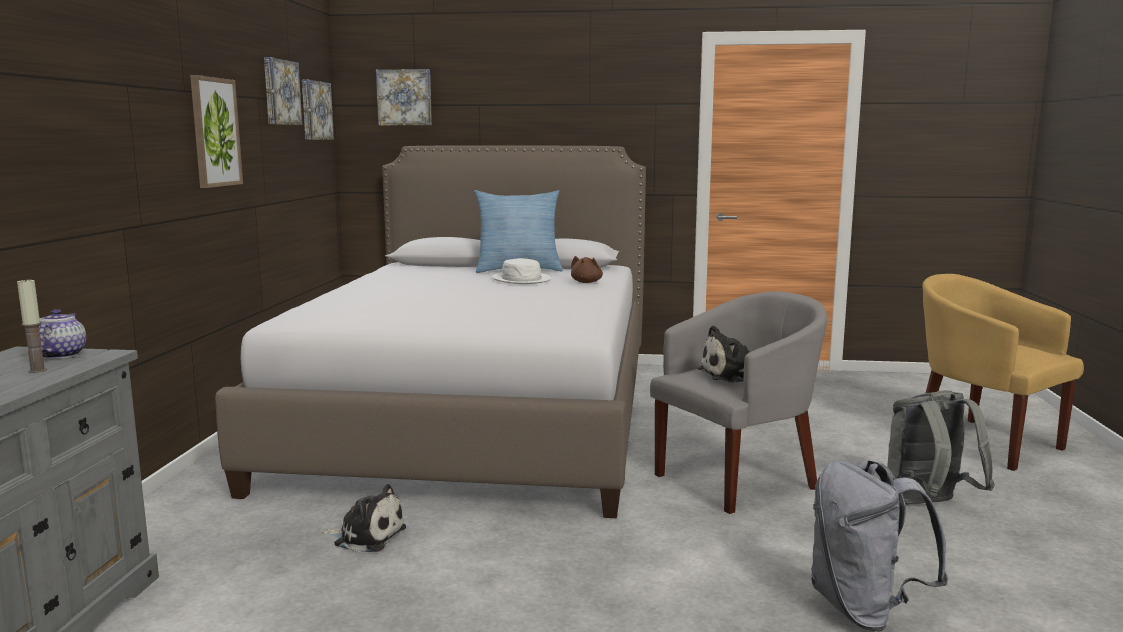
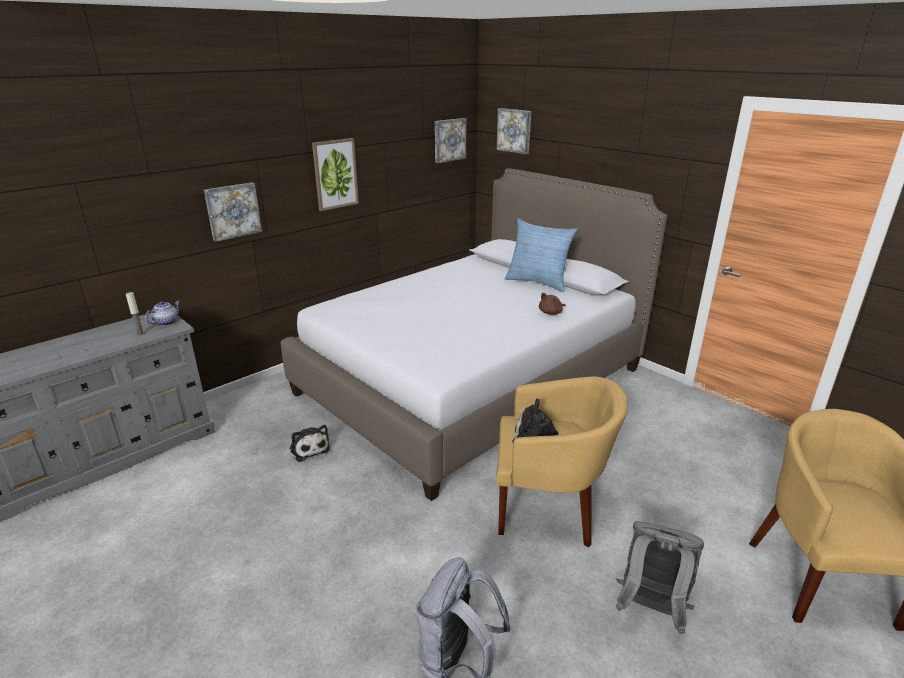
camera: 40 degrees right, 15 degrees up
picture [264,57,302,125] -> picture moved to [204,182,262,241]
white hat [492,258,552,284] -> none
grey armchair [650,291,827,514] -> yellow armchair [496,376,628,548]

